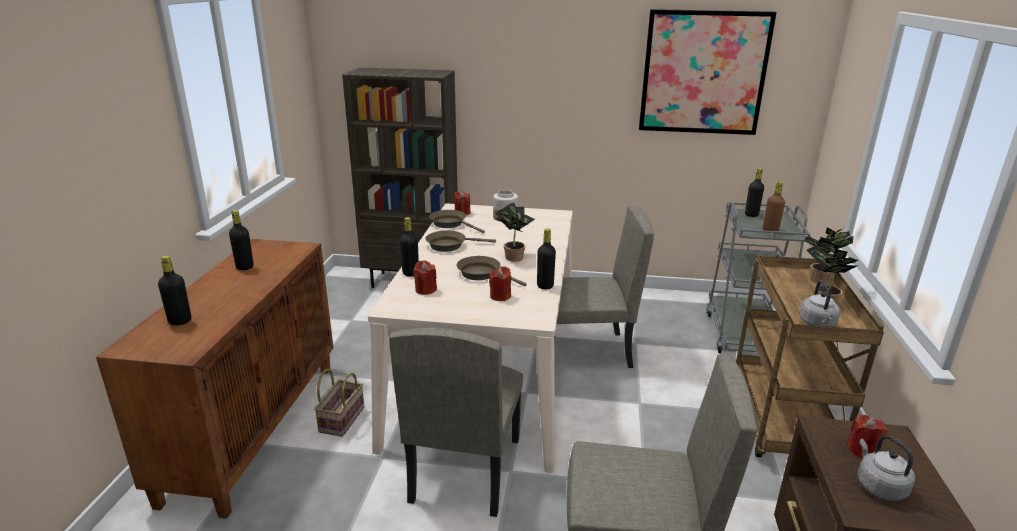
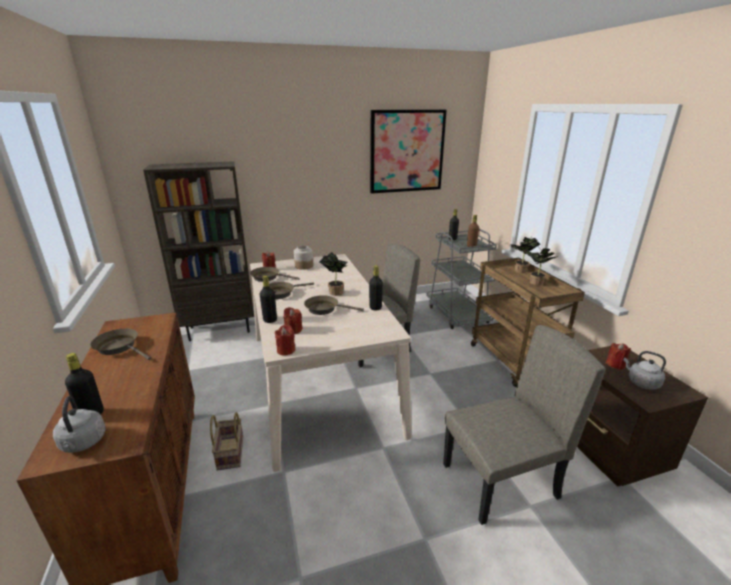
camera: 25 degrees left, 0 degrees up
black bottle [229,210,254,270] -> brown frying pan [90,329,151,360]
beige chair [389,328,523,517] -> none
red candle [489,266,511,301] -> red candle moved to [274,325,296,356]
grey kettle [799,280,841,327] -> grey kettle moved to [53,396,106,453]

